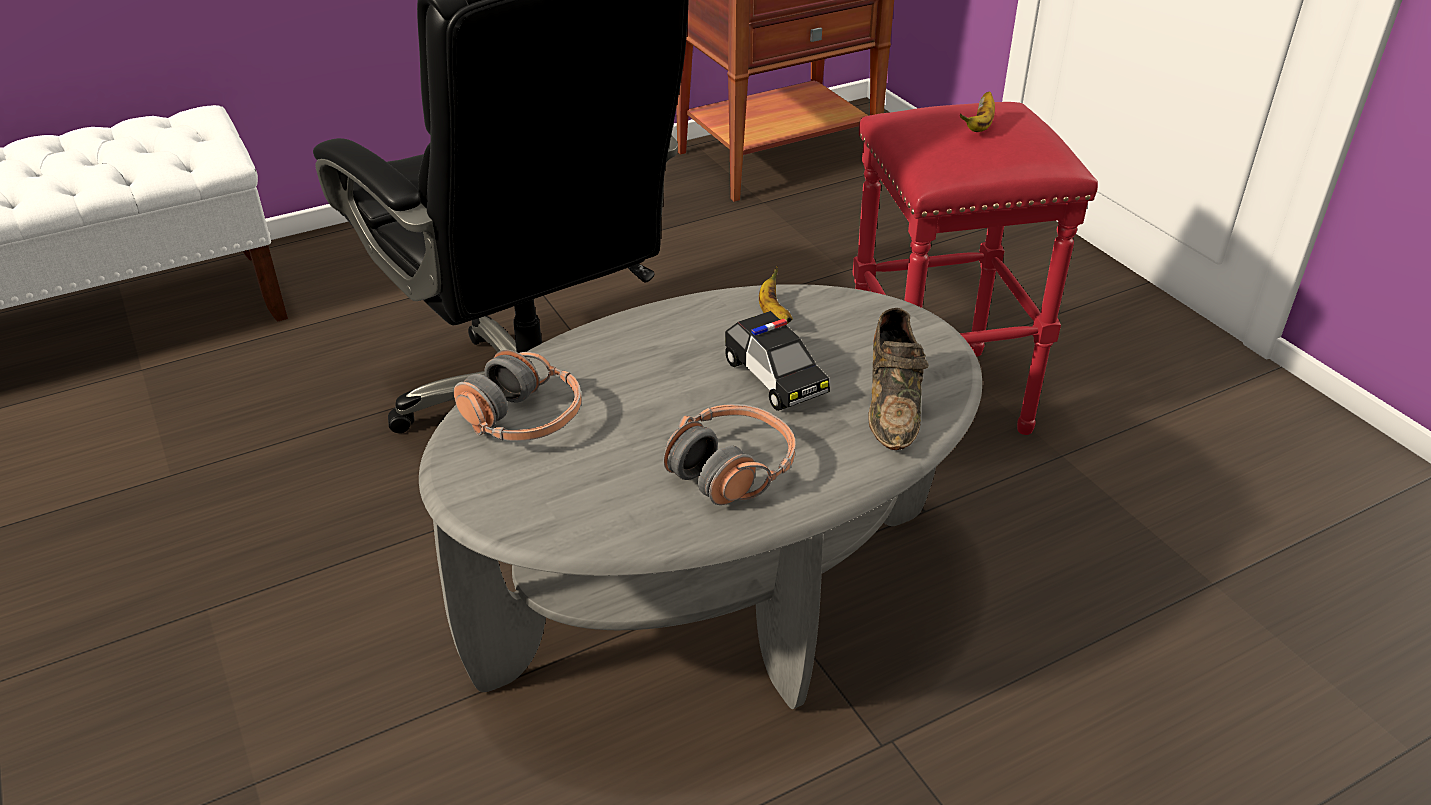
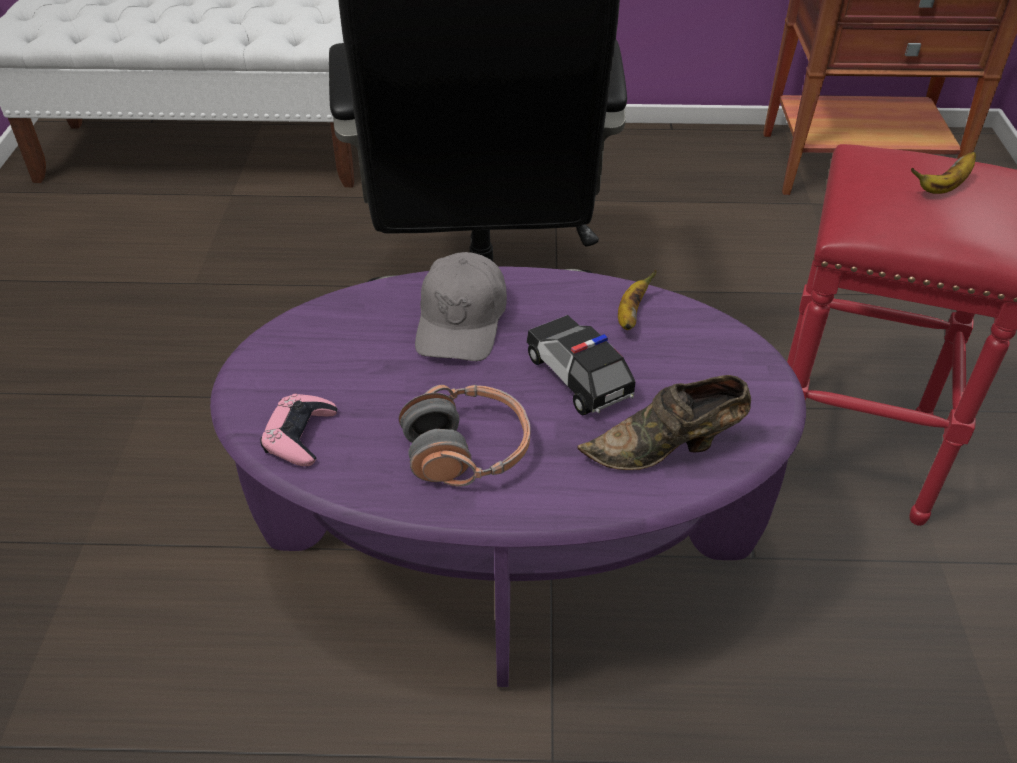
camera: 30 degrees right, 5 degrees up
grey coffee table [419,284,982,709] -> purple coffee table [210,267,806,687]
headphones [454,350,581,441] -> none
toy car [725,311,830,411] -> toy car turned 150 degrees clockwise [527,315,636,415]
brown shoe [868,308,929,450] -> brown shoe turned 45 degrees clockwise [578,375,751,470]
none -> pink game controller [260,394,337,466]
none -> grey cap [415,252,507,361]

